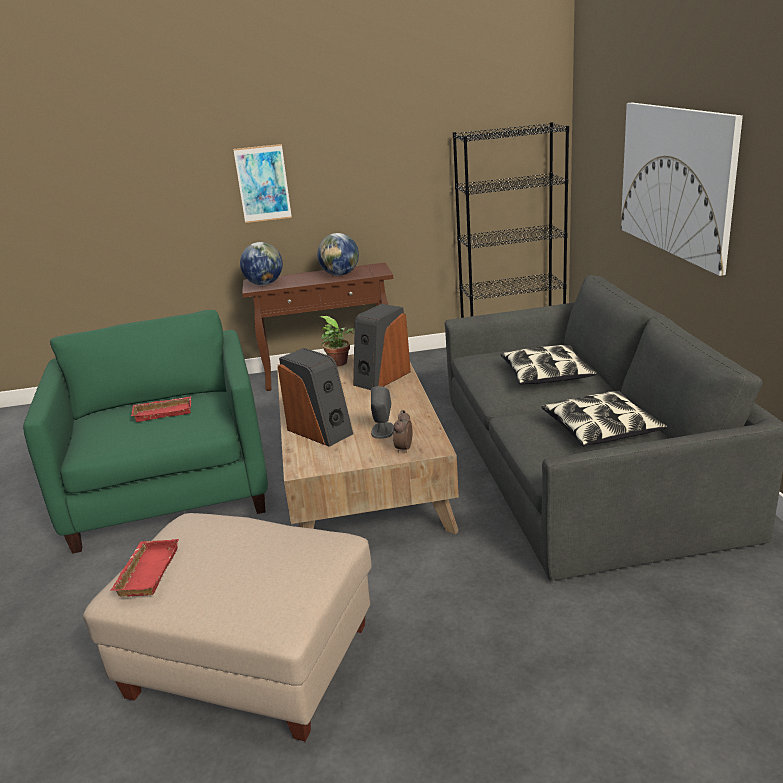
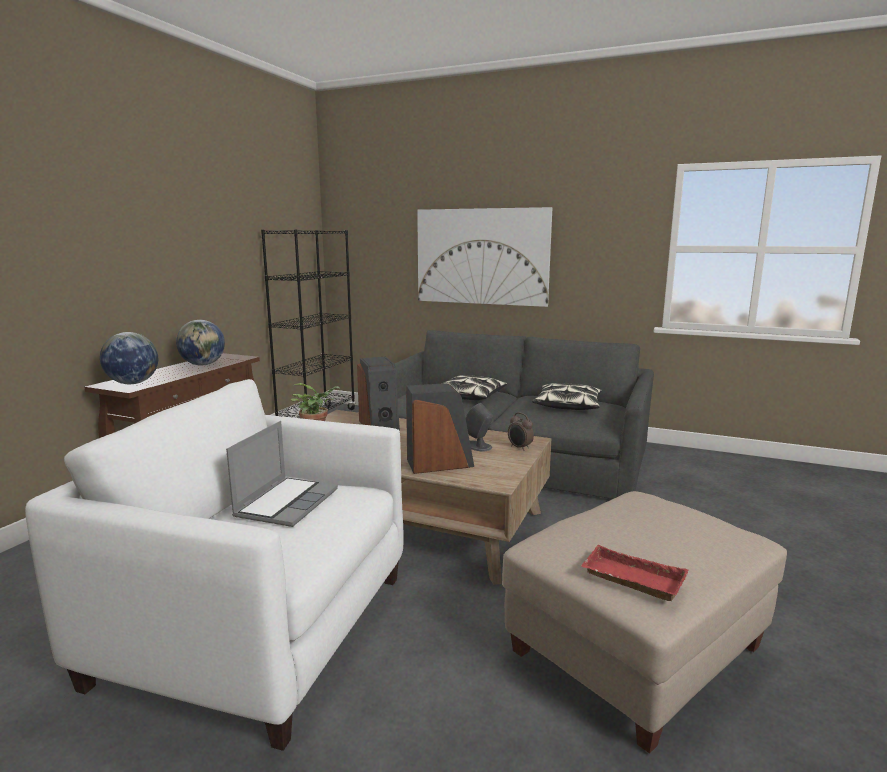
camera: 60 degrees left, 10 degrees down
green armchair [23,310,268,554] -> white armchair [25,379,404,751]
red tray [131,396,191,422] -> laptop [226,421,338,527]
picture [233,144,292,223] -> none

